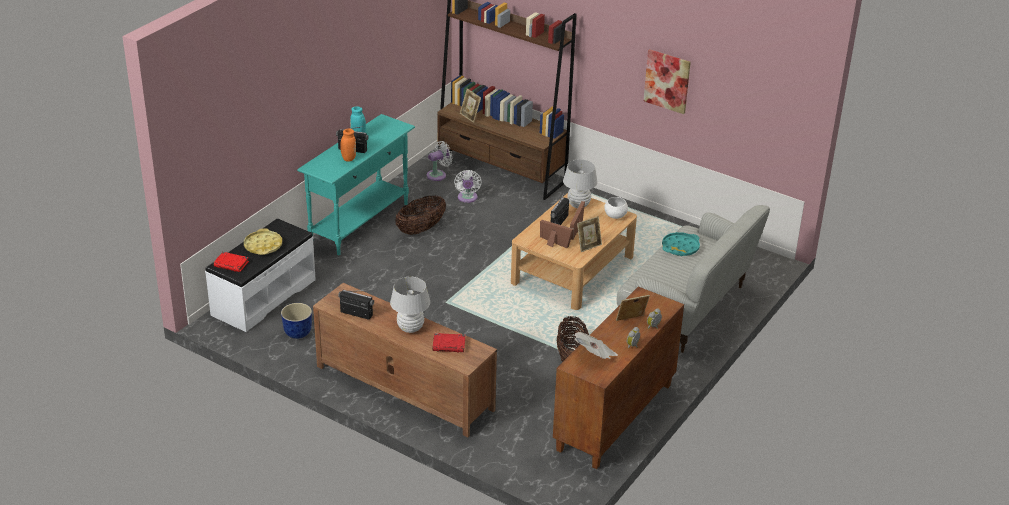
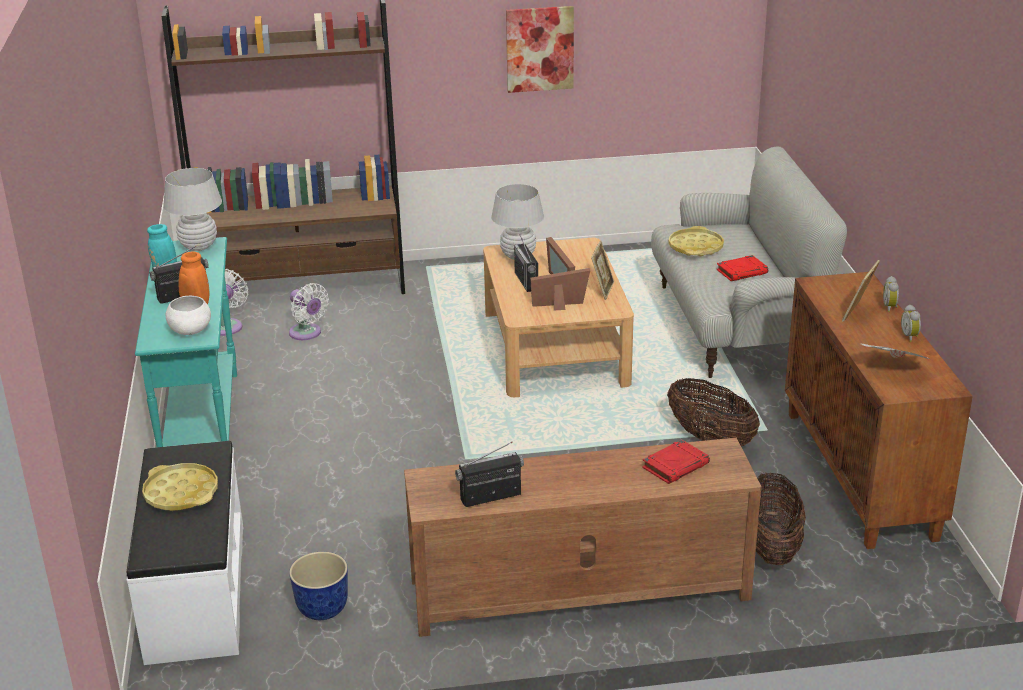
camera: 40 degrees left, 5 degrees down
red book [213,252,249,272] -> red book moved to [717,255,768,281]
white table lamp [390,277,430,333] -> white table lamp moved to [163,168,222,251]
basket [395,195,446,235] -> basket moved to [756,472,806,565]
picture frame [460,89,481,123] -> none
white bowl [604,197,628,219] -> white bowl moved to [166,296,211,335]
turquoise tray [662,232,700,256] -> yellow tray [669,226,724,256]

